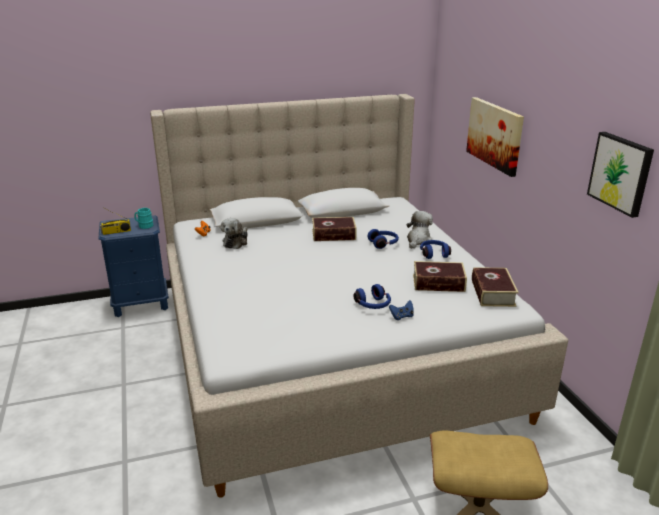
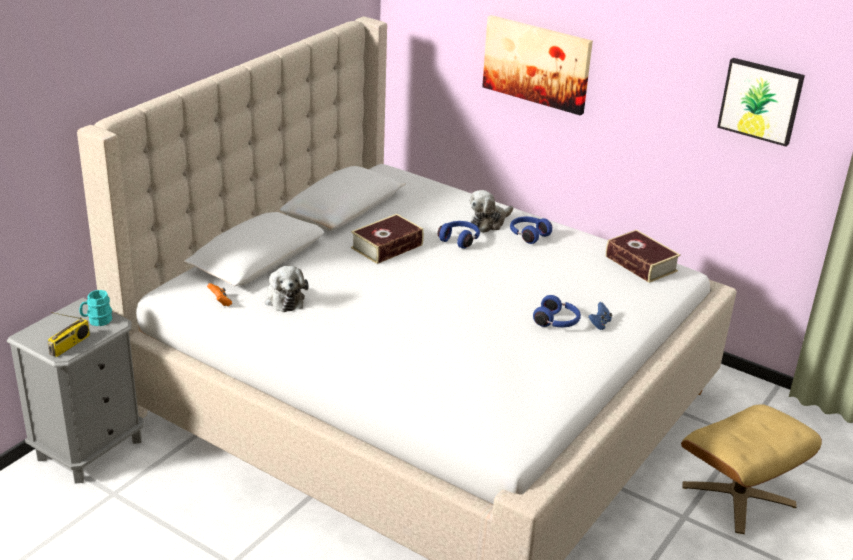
camera: 40 degrees left, 5 degrees up
blue nightstand [98,215,169,317] -> grey nightstand [7,298,144,484]
plush toy [407,211,433,249] -> plush toy turned 120 degrees counterclockwise [470,190,513,233]
book [413,261,467,292] -> none

